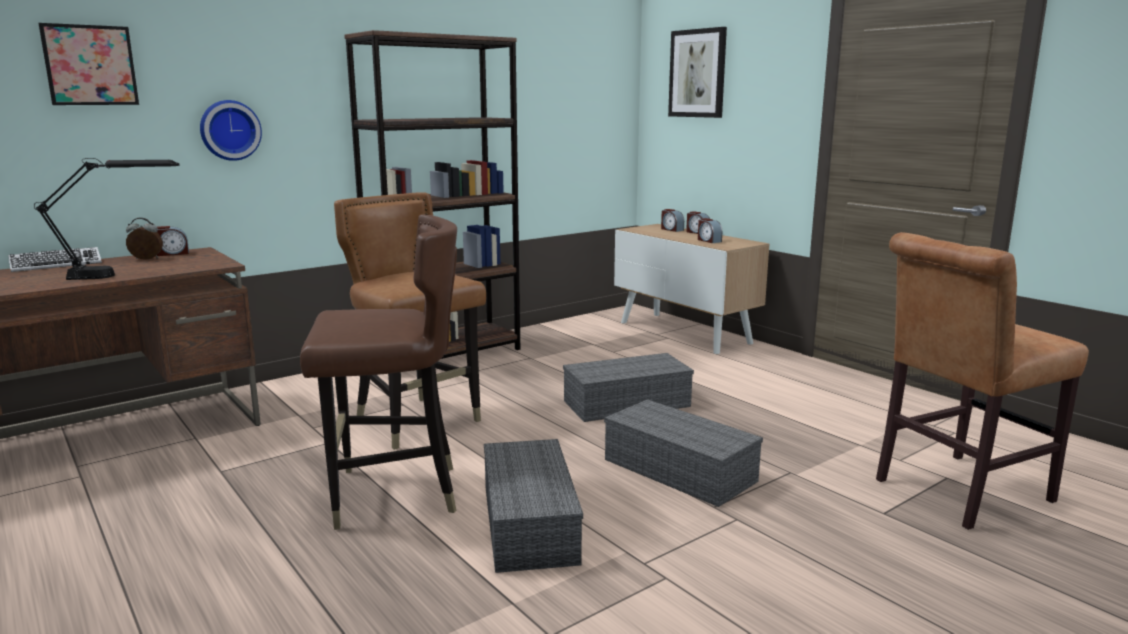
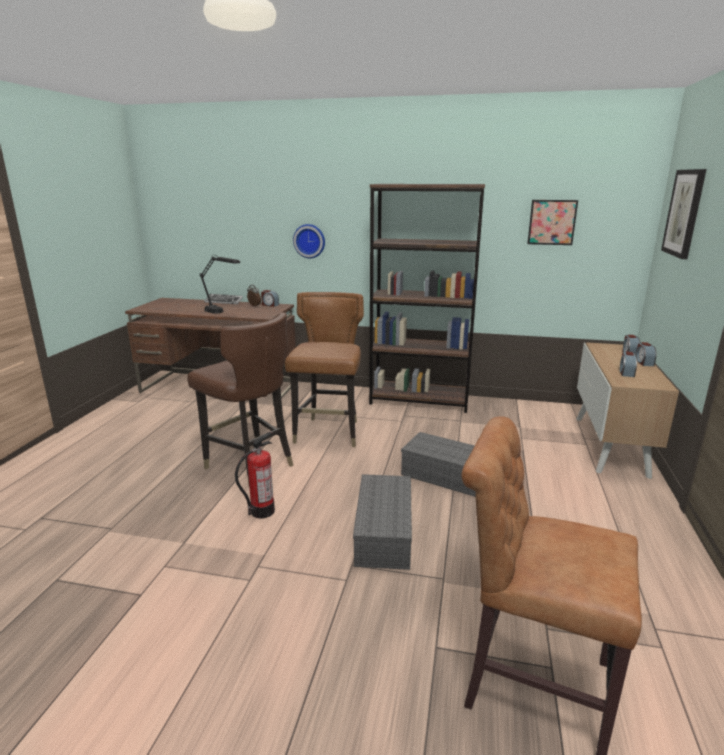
camera: 50 degrees right, 5 degrees up
picture [38,23,139,105] -> picture moved to [527,200,578,245]
grey storage box [484,439,583,573] -> fire extinguisher [235,432,275,518]

